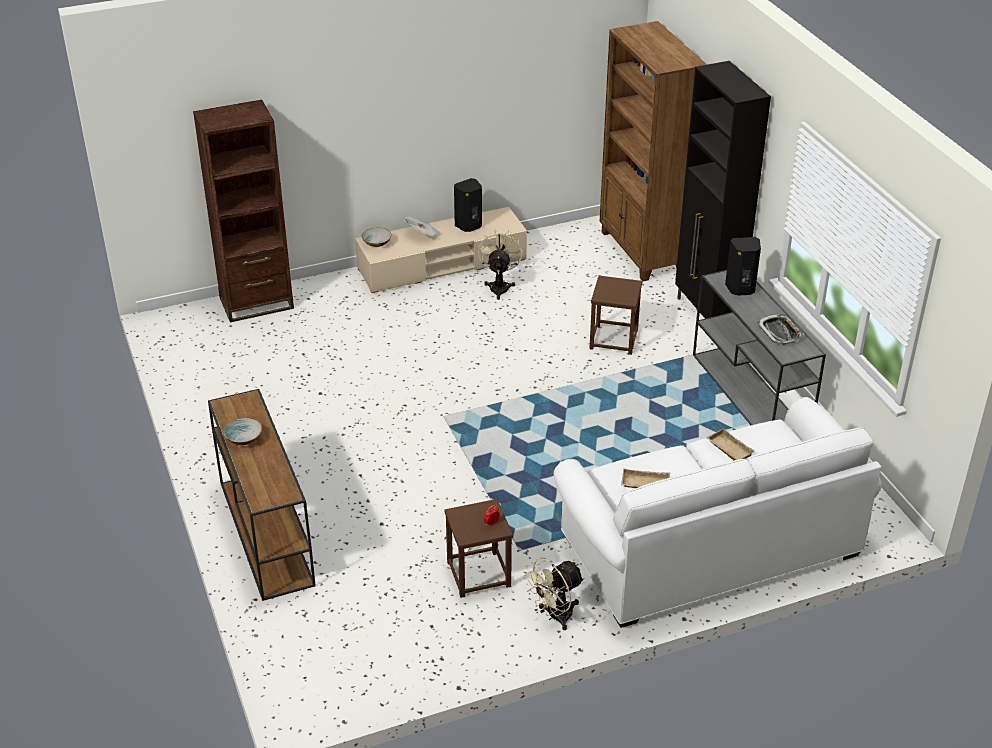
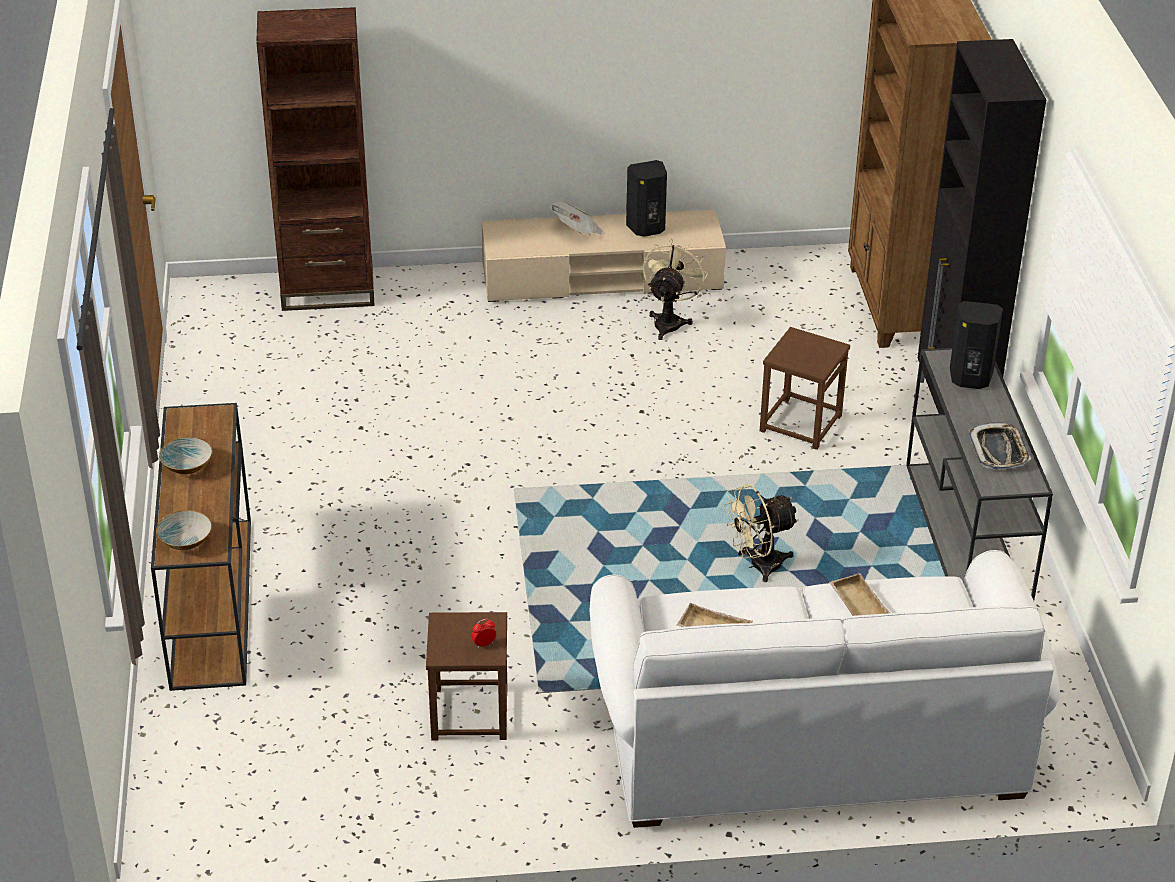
camera: 15 degrees right, 0 degrees up
bowl [362,228,392,247] -> bowl moved to [156,510,212,550]
beige fan [523,558,584,630] -> beige fan moved to [723,484,799,582]

